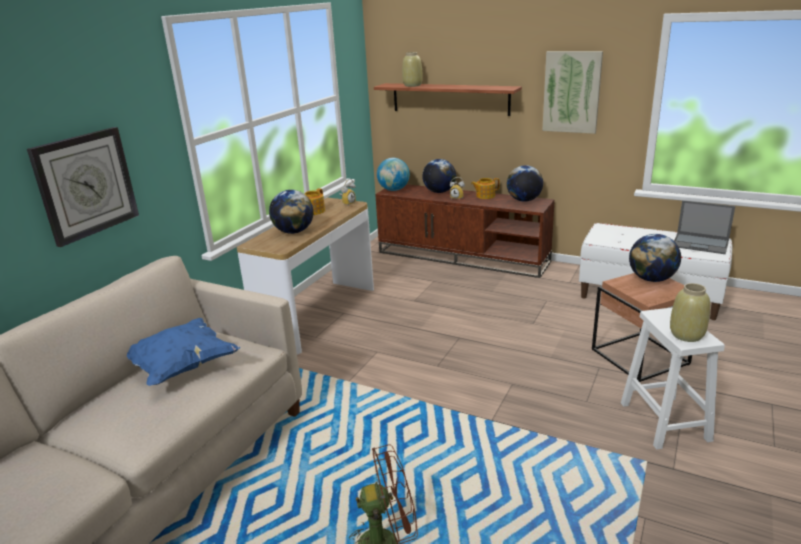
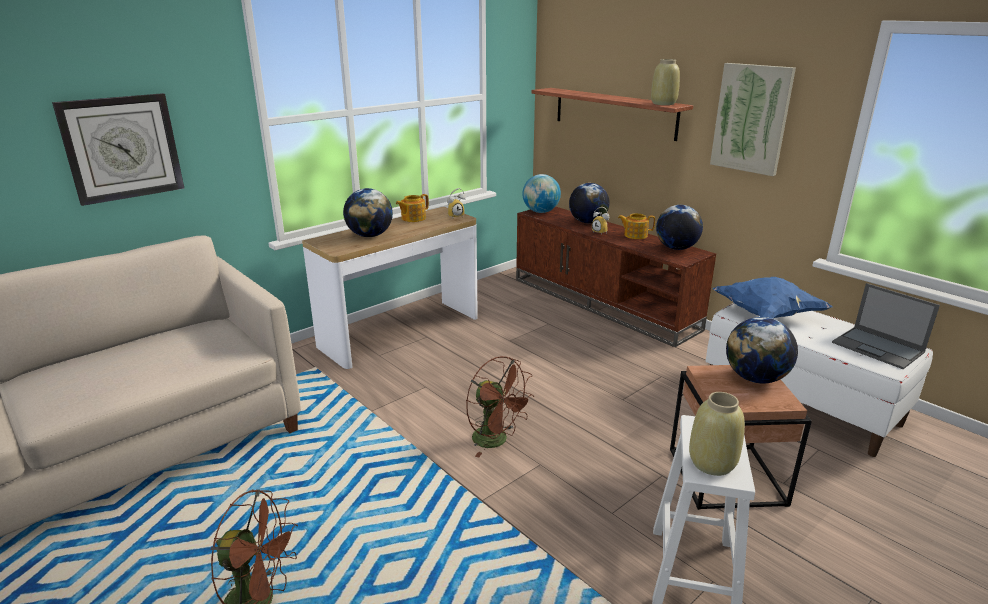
camera: 20 degrees right, 0 degrees up
blue pillow [127,318,240,386] -> blue pillow moved to [713,277,833,319]
beige vase [402,52,423,87] -> beige vase moved to [651,59,680,105]
none -> brown fan [466,356,534,457]

